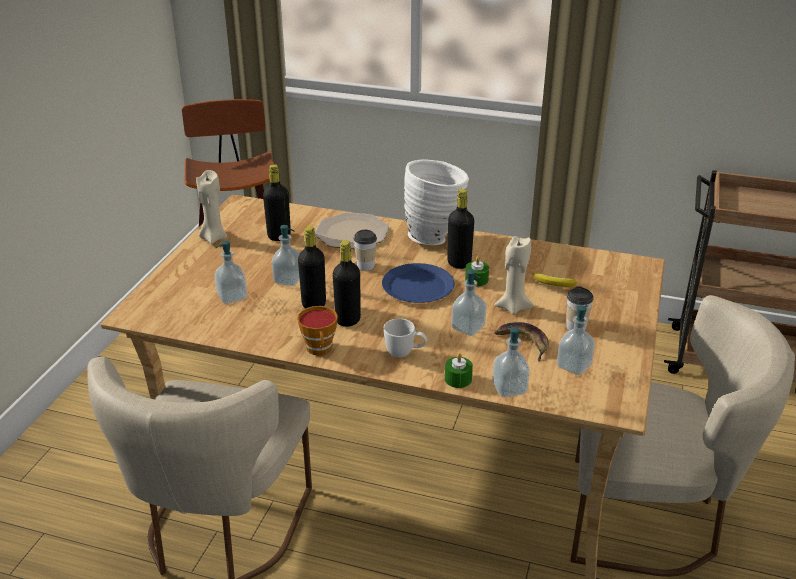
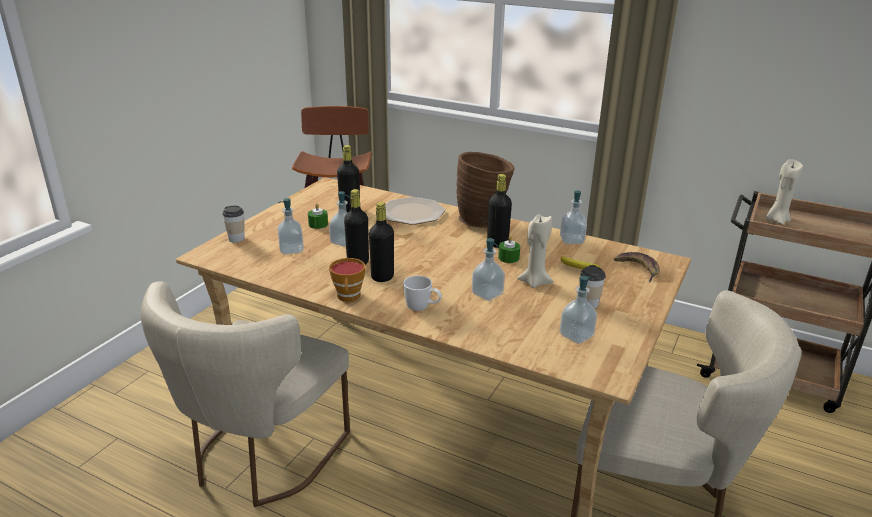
camera: 10 degrees right, 5 degrees down
beige candle [196,170,227,244] -> beige candle moved to [766,159,803,225]
cup [353,230,377,271] -> cup moved to [222,206,245,243]
blue plate [382,263,455,303] -> none
white vase [404,159,469,245] -> brown vase [456,152,514,228]
green candle [445,353,473,388] -> green candle moved to [308,203,328,229]
soap dispenser [492,326,530,397] -> soap dispenser moved to [560,190,587,244]
banana [495,322,549,362] -> banana moved to [614,252,660,282]

